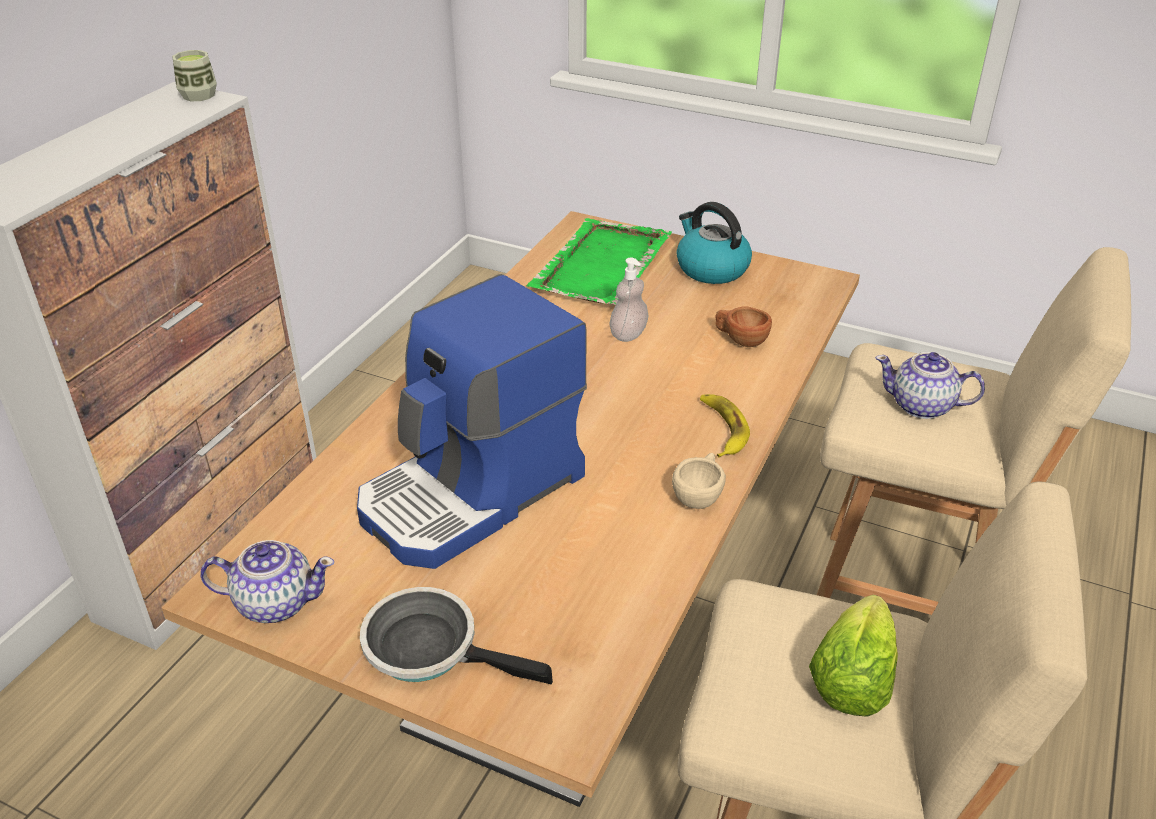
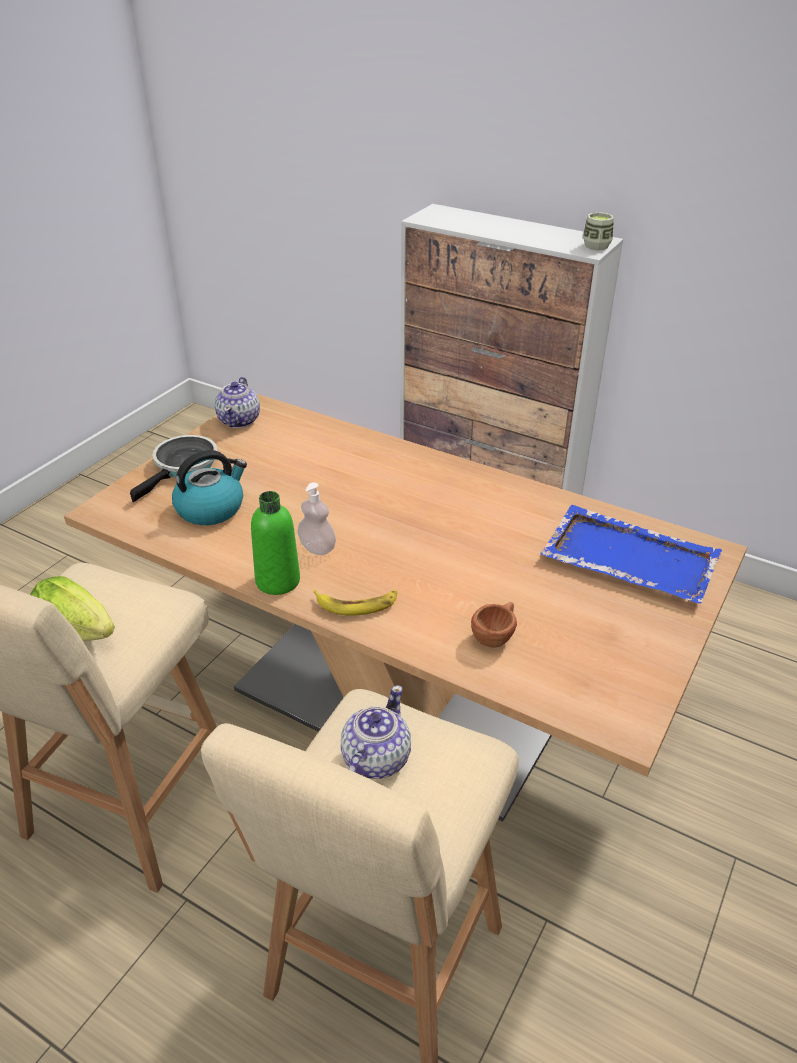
camera: 95 degrees right, 0 degrees up
coffee machine [357,274,587,569] -> none
green tray [526,218,672,305] -> blue tray [540,505,722,604]
soap dispenser [609,258,649,342] -> soap dispenser moved to [297,482,336,555]
beige cup [672,453,726,509] -> green bottle [251,491,300,595]
kettle [677,202,752,284] -> kettle moved to [172,450,247,525]

